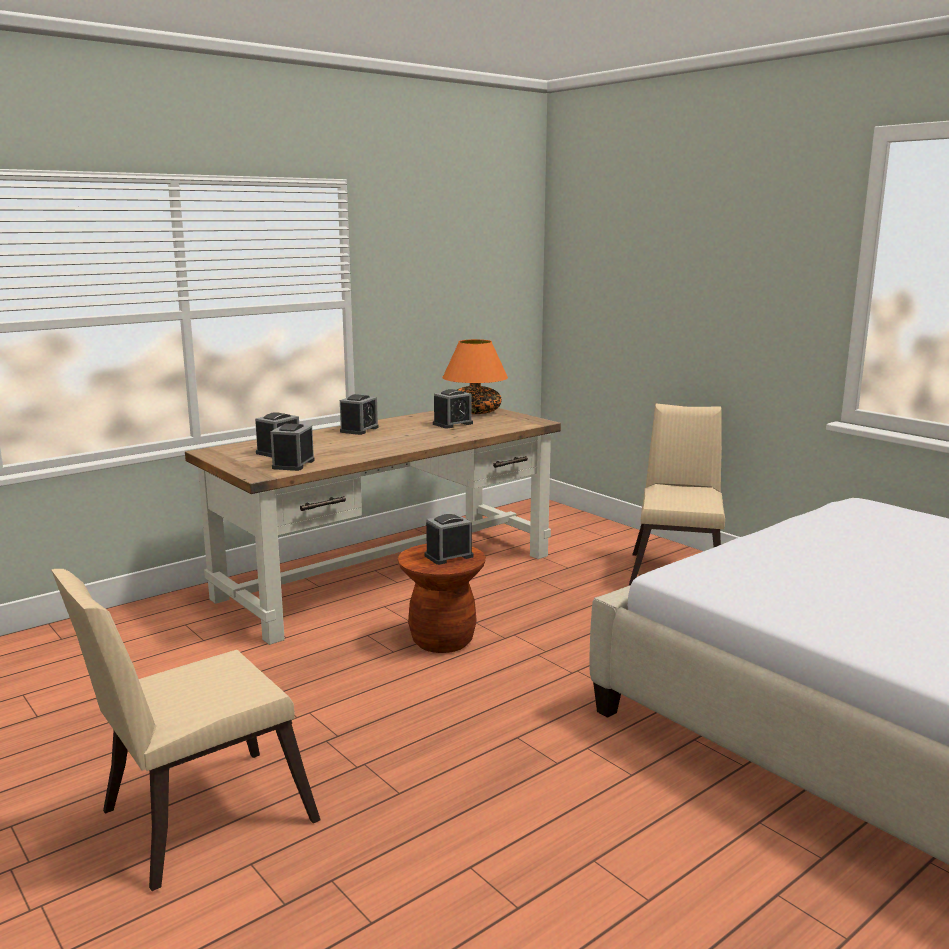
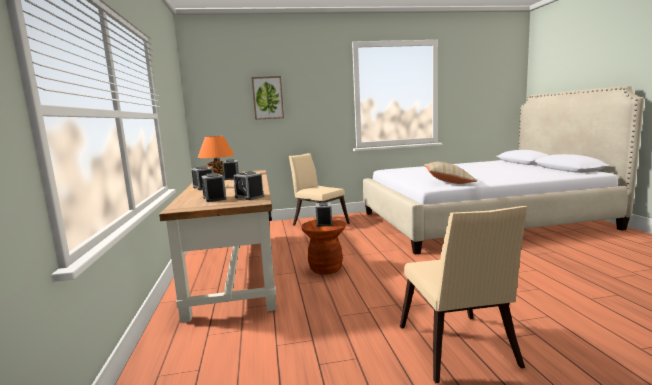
camera: 60 degrees left, 5 degrees down
none -> picture [252,76,284,120]
none -> beige pillow [424,162,477,184]

